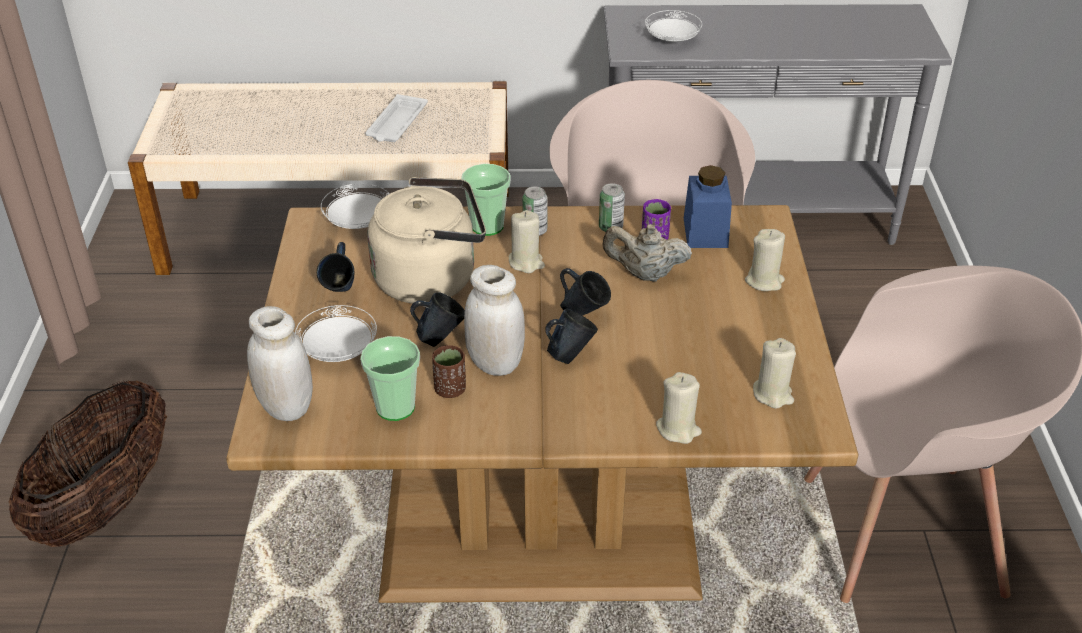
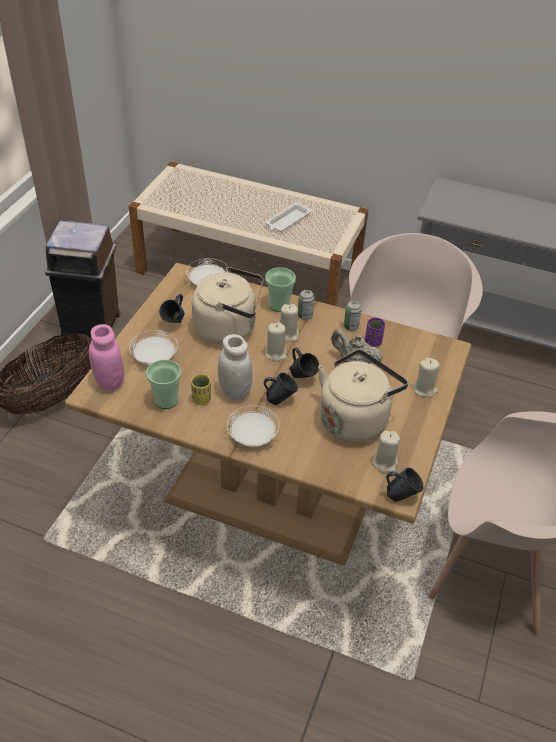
camera: 20 degrees right, 5 degrees up
white jar [247,306,313,421] -> pink jar [89,324,124,391]
blue mug [410,292,465,347] -> blue mug moved to [386,468,423,502]
brown cup [432,345,466,398] -> yellow cup [191,374,211,405]
white plate [645,10,702,42] -> white plate moved to [227,405,279,447]
beige candle [656,372,702,444] -> beige candle moved to [265,322,287,362]
blue jar [684,165,732,248] -> none
none -> brown trash can [45,221,121,340]
none -> beige kettle [318,349,408,442]

